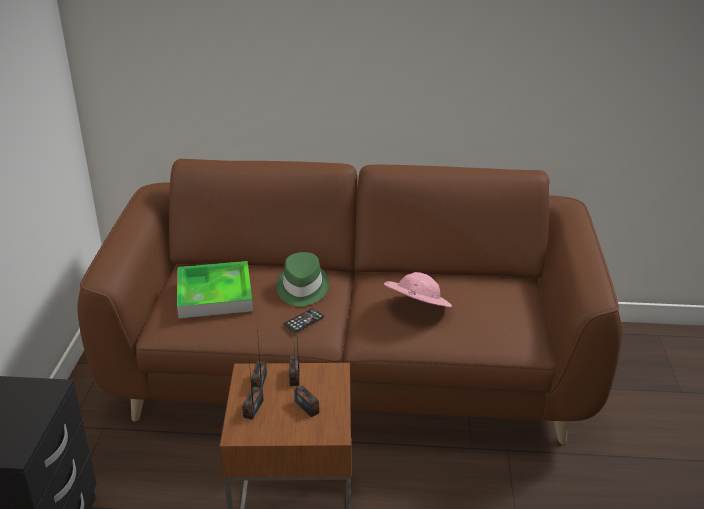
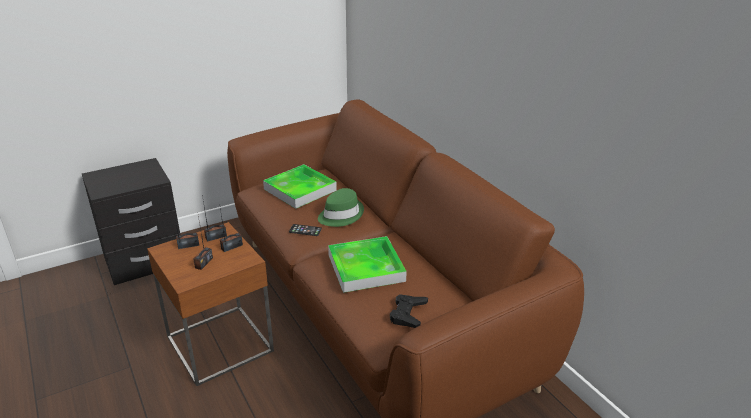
camera: 55 degrees right, 0 degrees up
pink hat [384,272,452,307] -> tray [328,236,407,293]
none -> black game controller [390,294,428,328]

